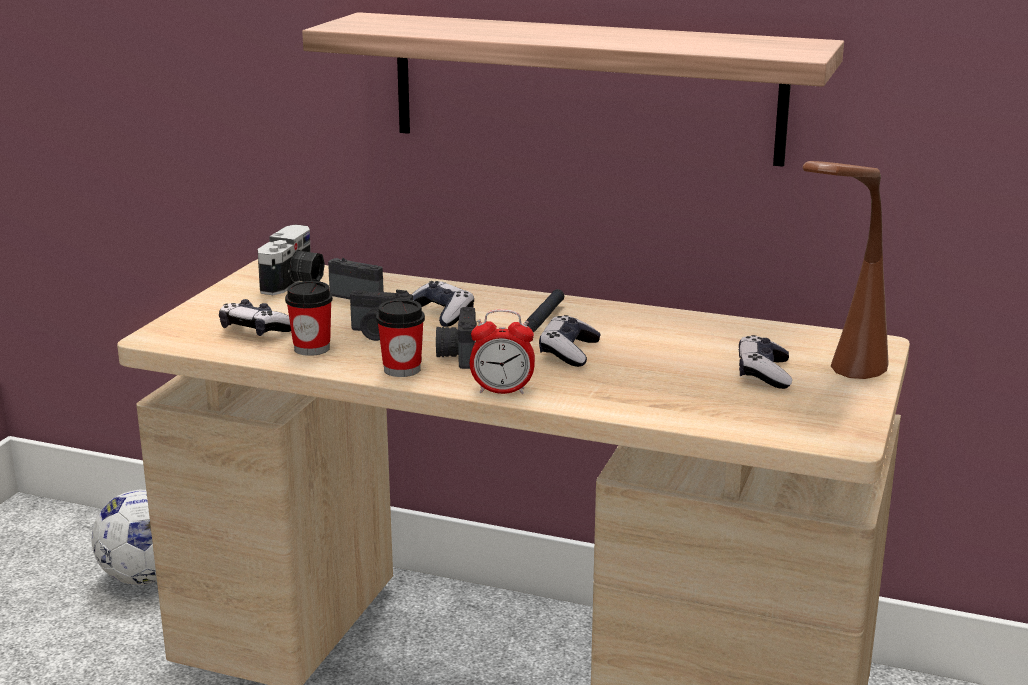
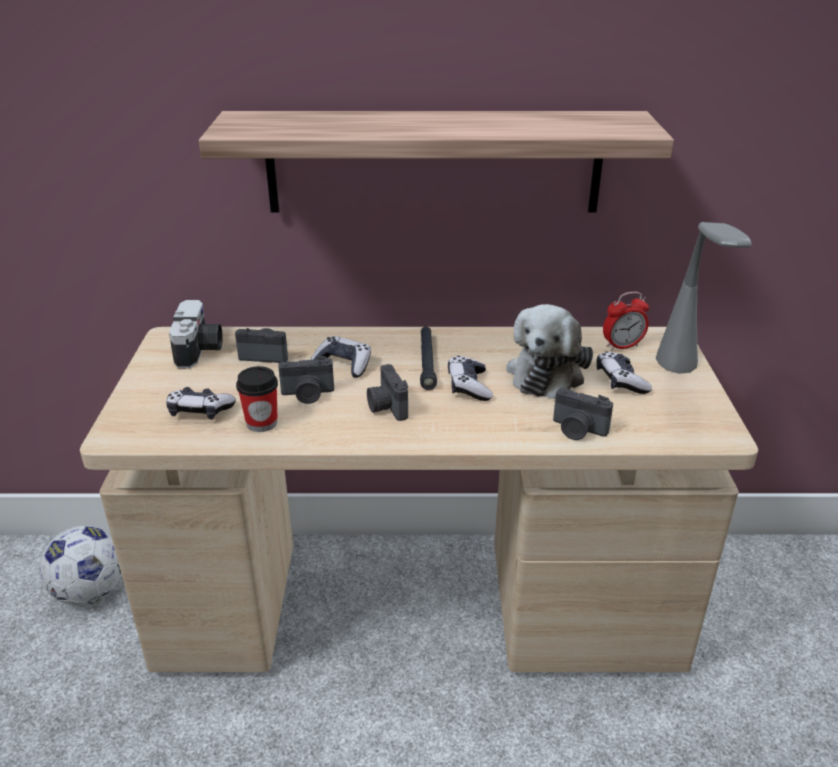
camera: 20 degrees left, 10 degrees up
cup [376,299,425,377] -> none
alarm clock [470,309,535,394] -> alarm clock moved to [603,292,649,351]
brown table lamp [802,161,889,379] -> grey table lamp [656,222,752,374]
none -> plush toy [506,304,593,399]
none -> camera [553,388,613,440]

